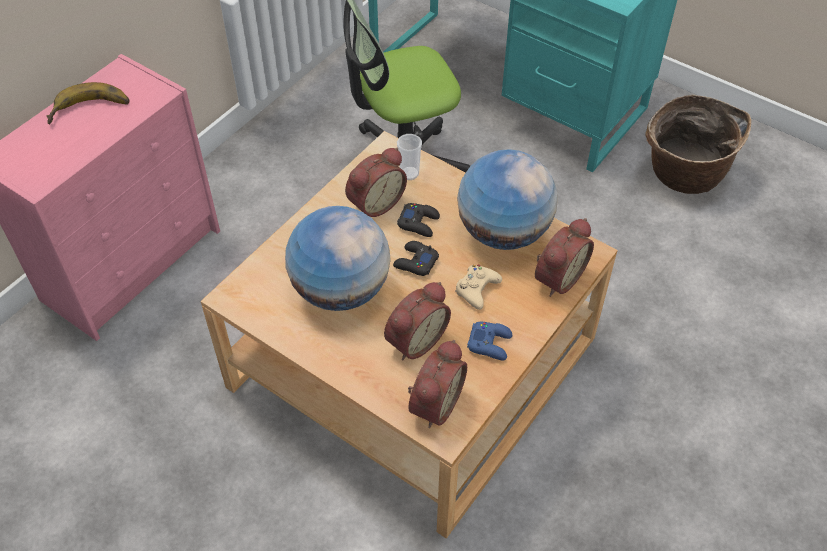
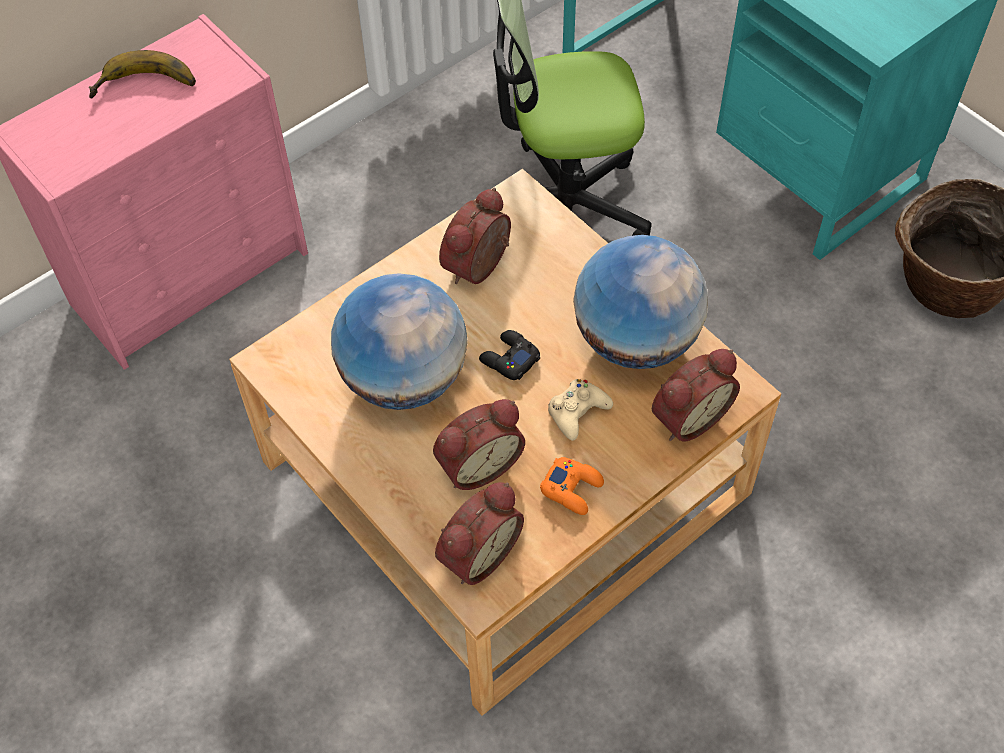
camera: 15 degrees right, 5 degrees up
alarm clock [345,148,407,217] -> alarm clock turned 150 degrees clockwise [439,188,511,284]
cup [397,134,422,180] -> none
black game controller [397,203,440,237] -> none
blue game controller [467,322,512,360] -> orange game controller [540,457,604,515]

